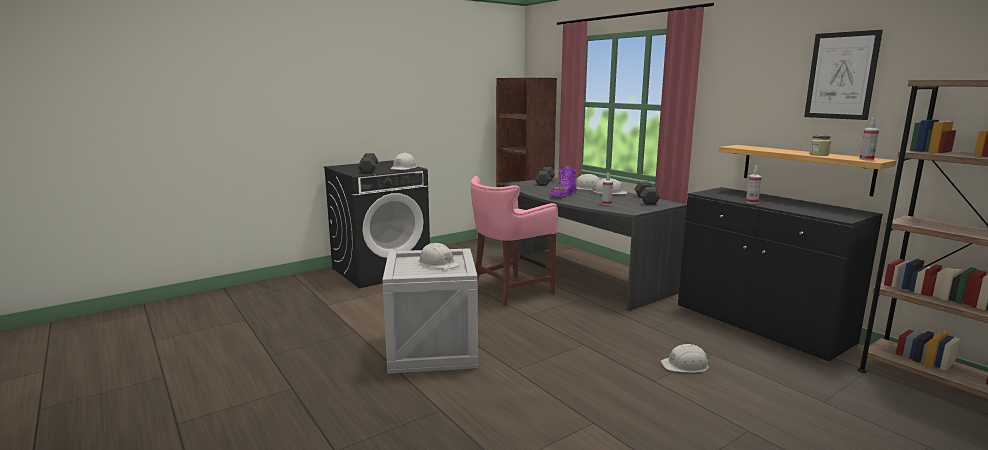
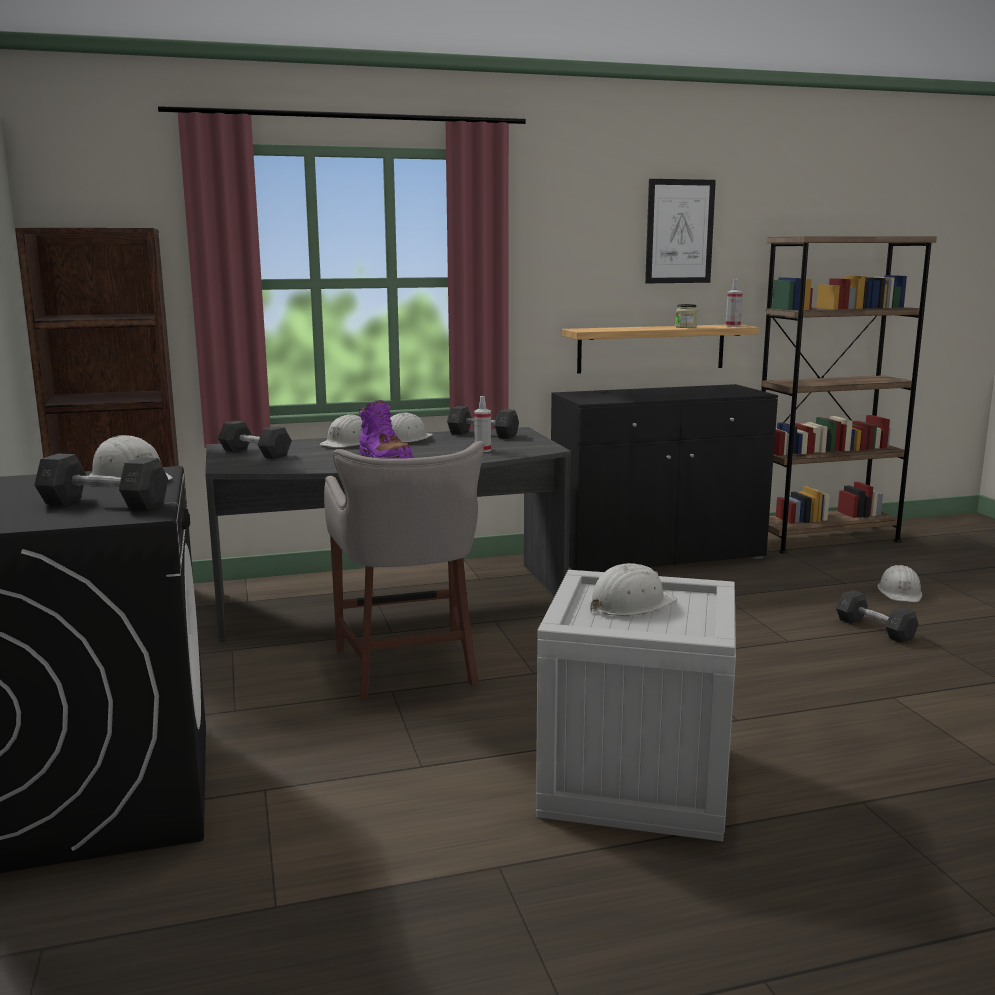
camera: 70 degrees left, 0 degrees up
pink stool [471,176,558,306] -> grey stool [324,441,485,700]
white hard hat [661,344,709,373] -> white hard hat moved to [877,565,922,602]
spray bottle [746,166,762,204] -> none
none -> grey dumbbell [836,590,919,643]

